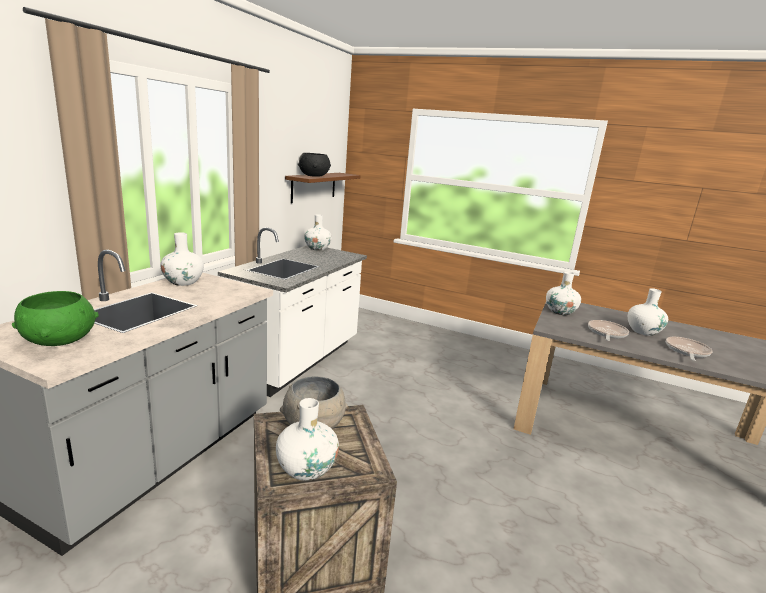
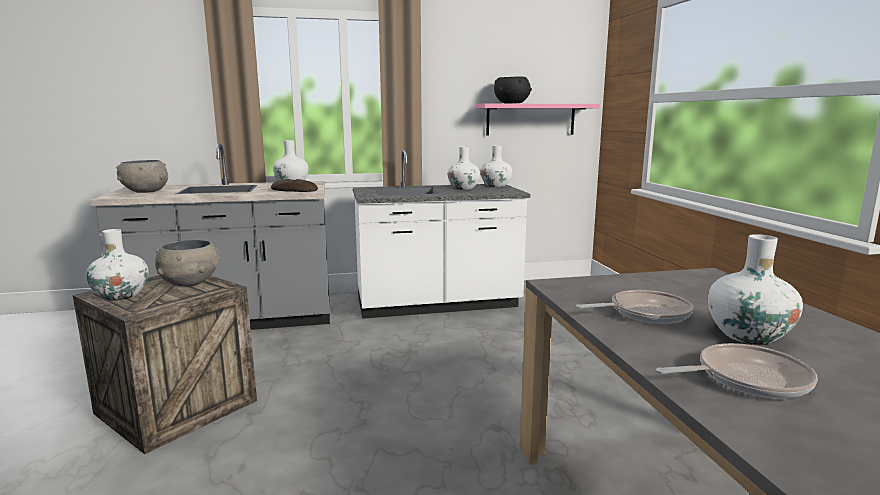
camera: 55 degrees right, 5 degrees down
green bowl [12,291,99,346] -> grey bowl [116,160,168,193]
brown shelf [285,173,361,203] -> pink shelf [476,103,600,135]
white vase [546,271,581,315] -> white vase moved to [448,146,480,190]
none -> bread [271,179,318,192]

